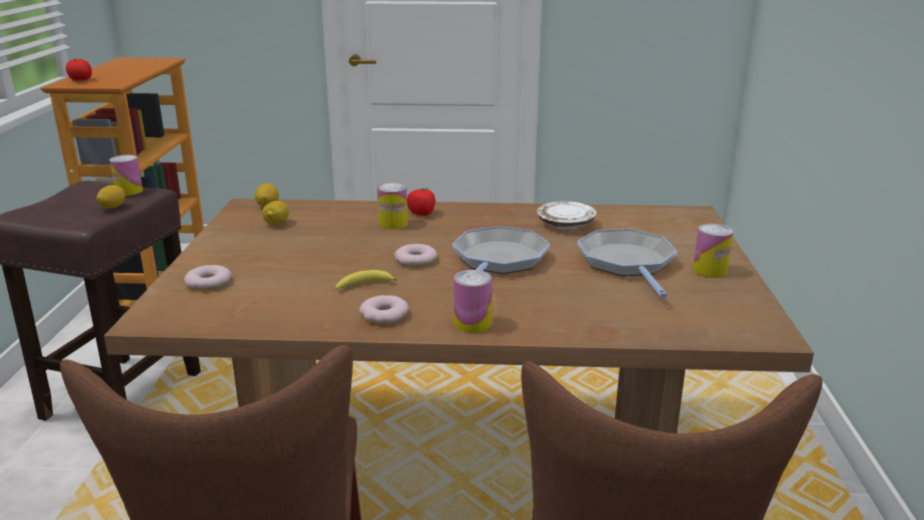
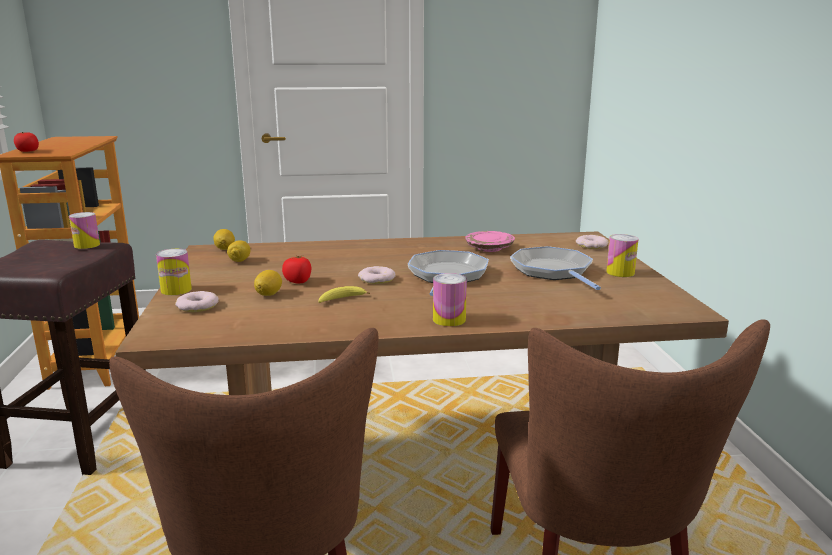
camera: 10 degrees left, 5 degrees down
lemon [97,185,125,208] -> lemon moved to [254,270,282,296]
donut [359,295,409,324] -> donut moved to [576,235,608,249]
can [377,183,408,229] -> can moved to [156,249,192,295]
tomato [407,187,435,216] -> tomato moved to [282,255,311,283]
white plate [537,201,596,229] -> pink plate [465,231,515,252]

